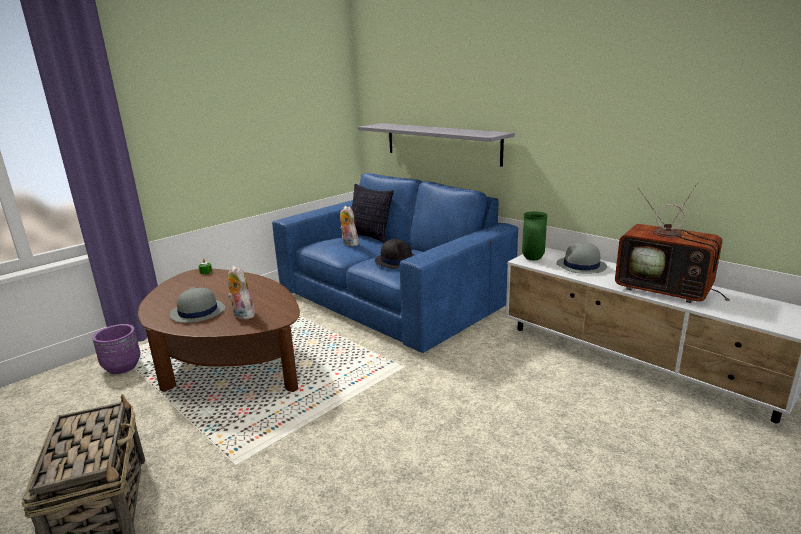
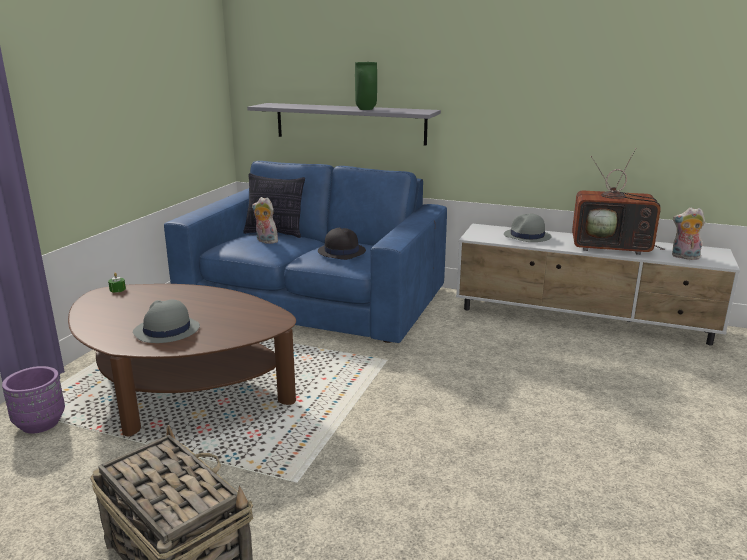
camera: 25 degrees left, 0 degrees up
plush toy [227,265,256,320] -> plush toy moved to [672,208,705,260]
green vase [522,211,547,260] -> green vase moved to [355,62,377,110]

